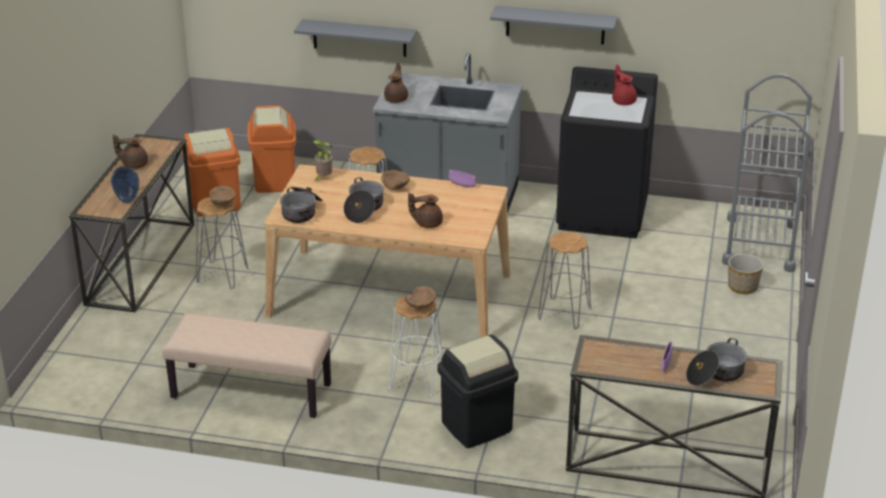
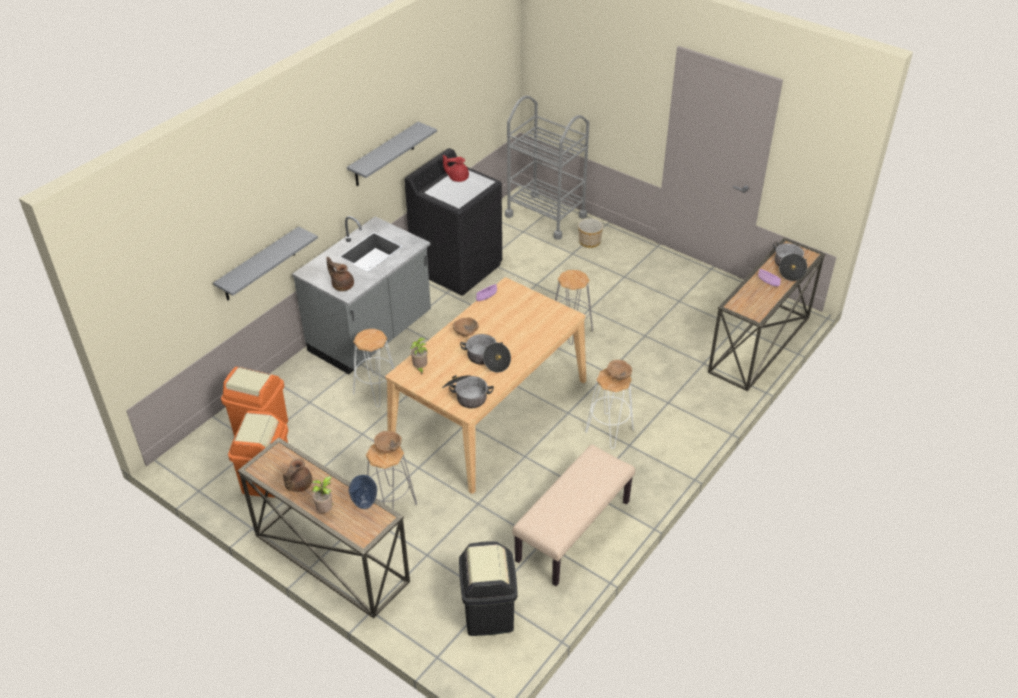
camera: 65 degrees left, 10 degrees up
brown teapot [408,193,443,228] -> none
black trash can [438,334,518,448] -> black trash can moved to [459,541,517,636]
none -> potted plant [312,476,333,513]

